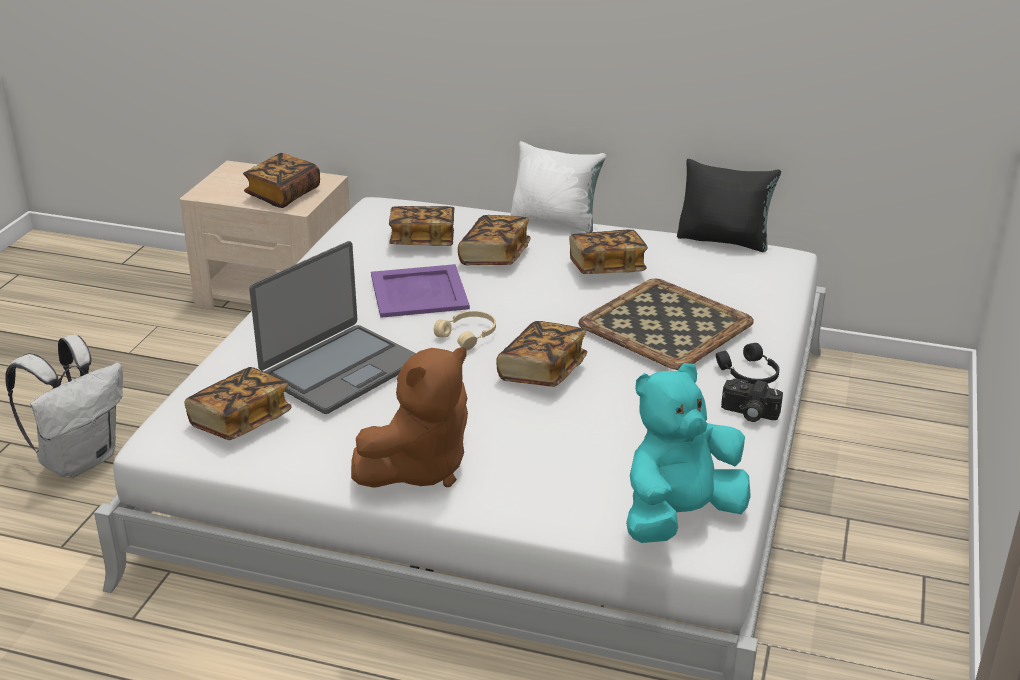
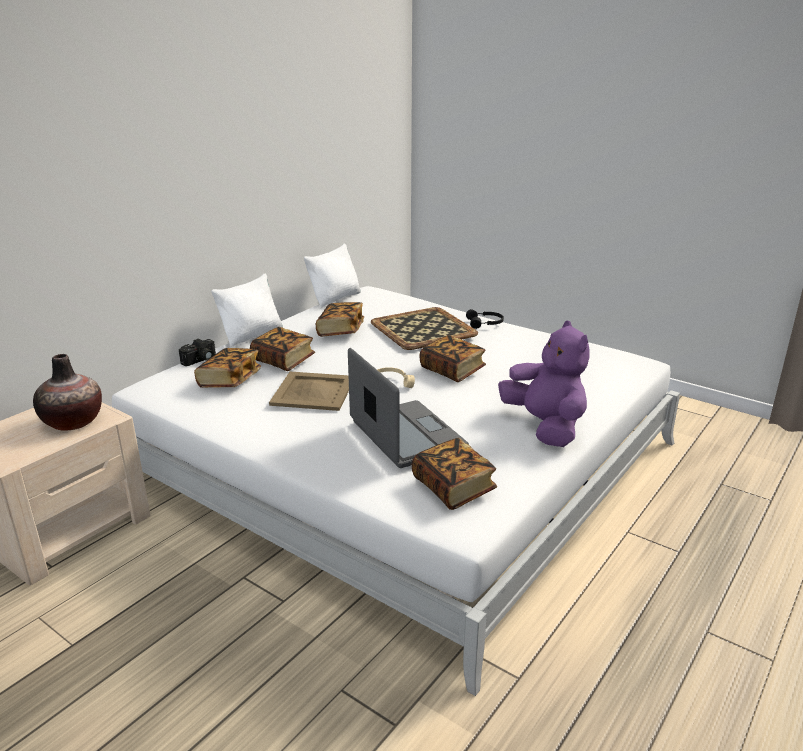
camera: 70 degrees left, 5 degrees down
white backpack [5,335,123,478] -> none
book [243,153,320,208] -> vase [33,354,102,431]
brown plush toy [351,347,468,488] -> purple plush toy [498,321,590,447]
purple tray [371,264,470,318] -> beige tray [269,372,349,411]
turquoise plush toy [626,363,751,543] -> none
black pillow [677,159,781,252] -> white pillow [304,243,361,307]
camera [721,379,783,422] -> camera moved to [179,339,216,366]

